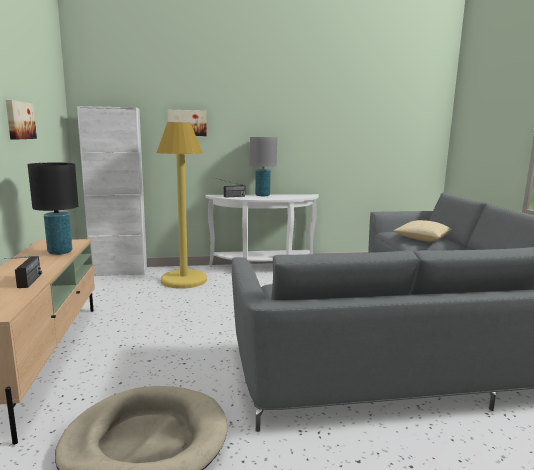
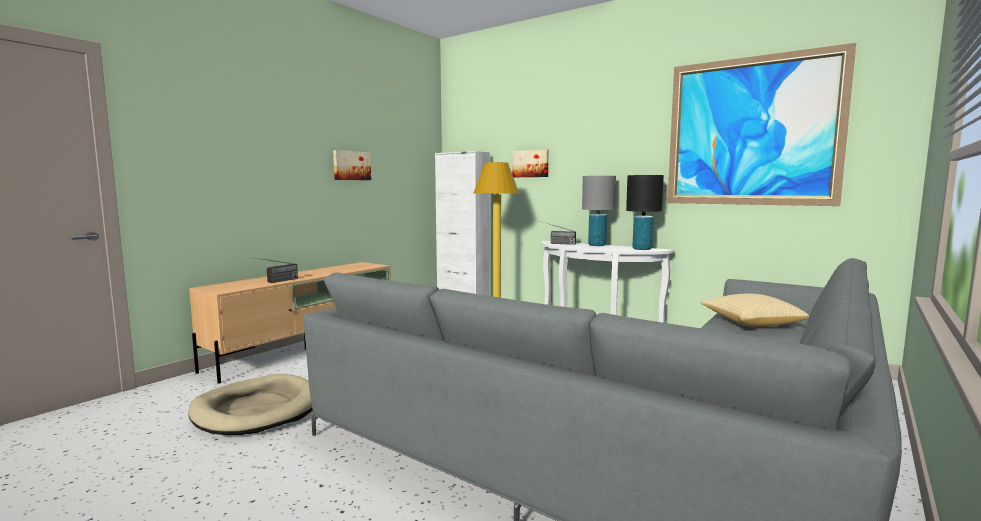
camera: 45 degrees right, 5 degrees down
black table lamp [27,163,78,255] -> black table lamp moved to [626,175,664,250]
none -> picture [667,43,856,206]

